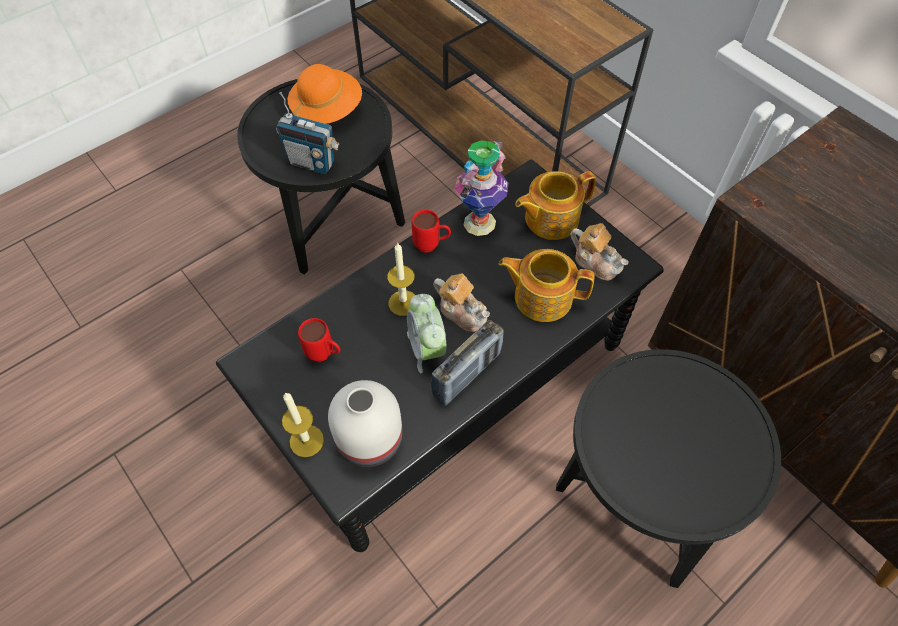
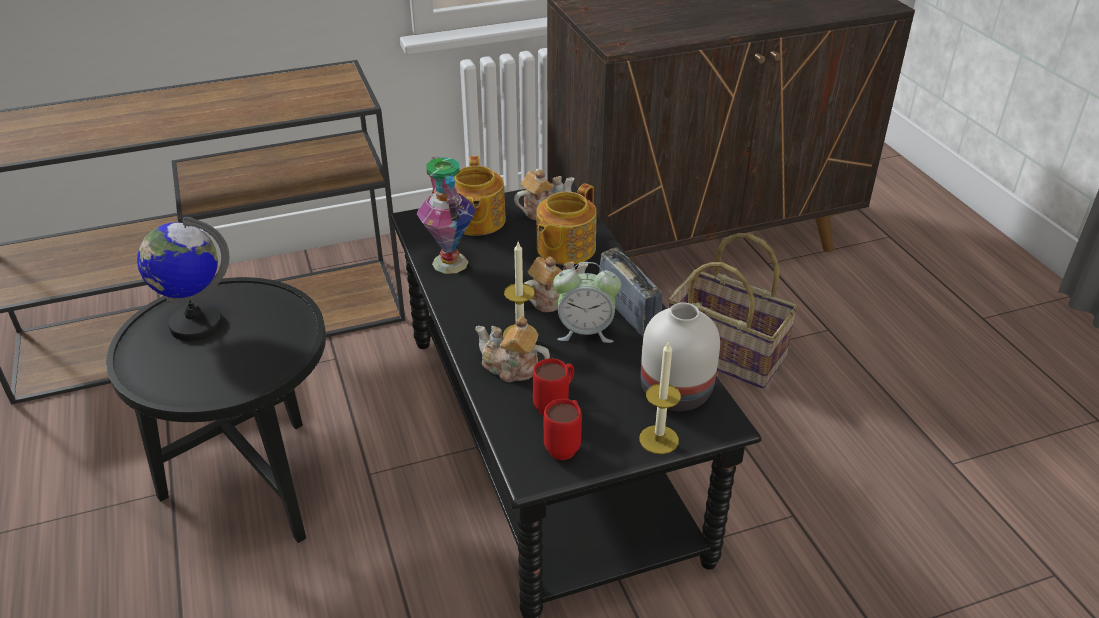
camera: 70 degrees left, 20 degrees down
radio [276,92,340,174] -> none
orange hat [288,64,362,124] -> globe [137,216,229,341]
red mug [412,210,451,253] -> red mug moved to [544,399,582,460]
black side table [556,349,781,588] -> basket [667,233,798,389]
none -> teapot [476,316,550,382]

